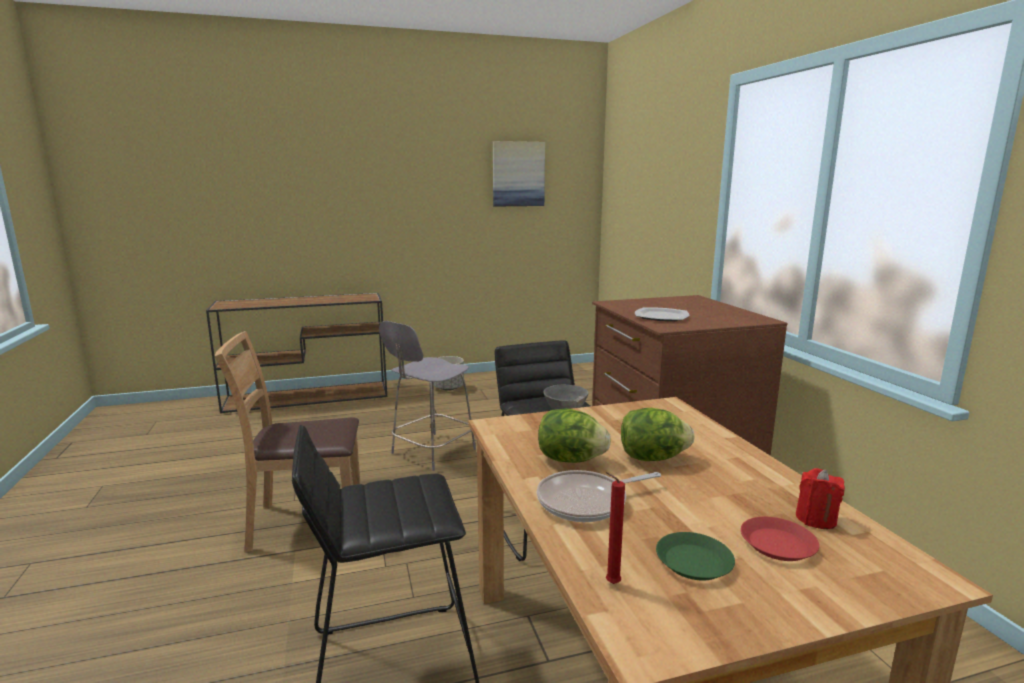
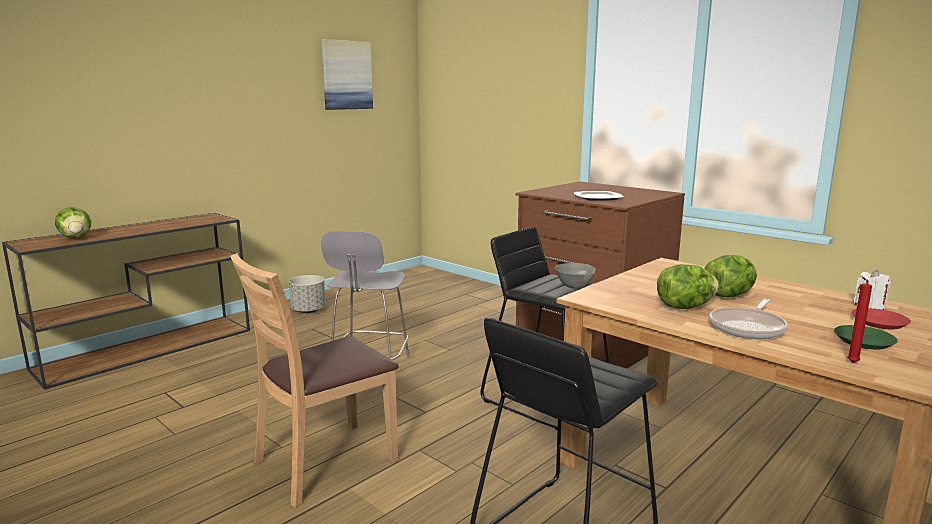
camera: 30 degrees left, 0 degrees up
red candle [796,468,845,529] -> white candle [853,270,891,310]
none -> lettuce [55,207,91,238]

